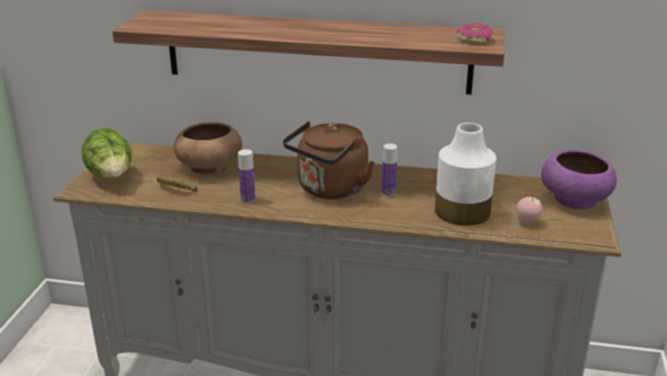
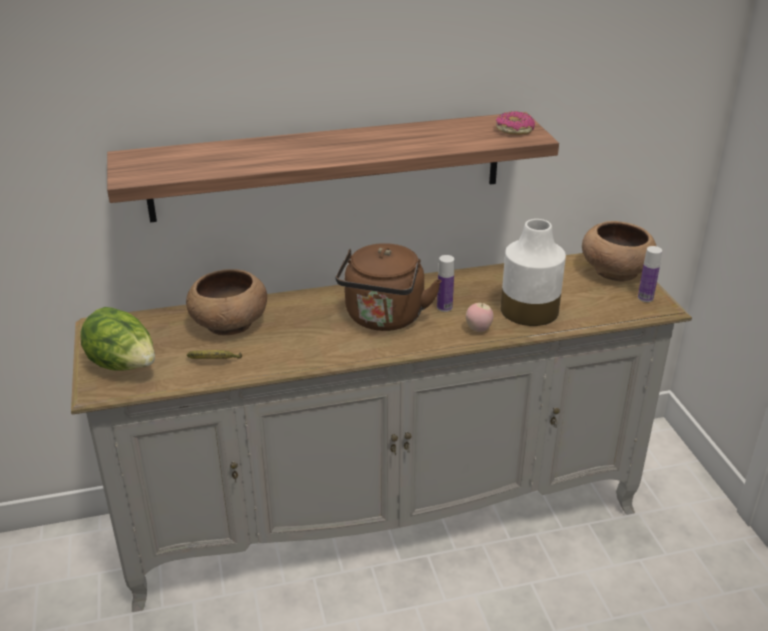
camera: 25 degrees left, 5 degrees up
bottle [238,149,255,203] -> bottle moved to [638,246,662,302]
apple [516,197,543,225] -> apple moved to [466,303,494,332]
purple bowl [541,150,617,209] -> brown bowl [582,221,656,281]

